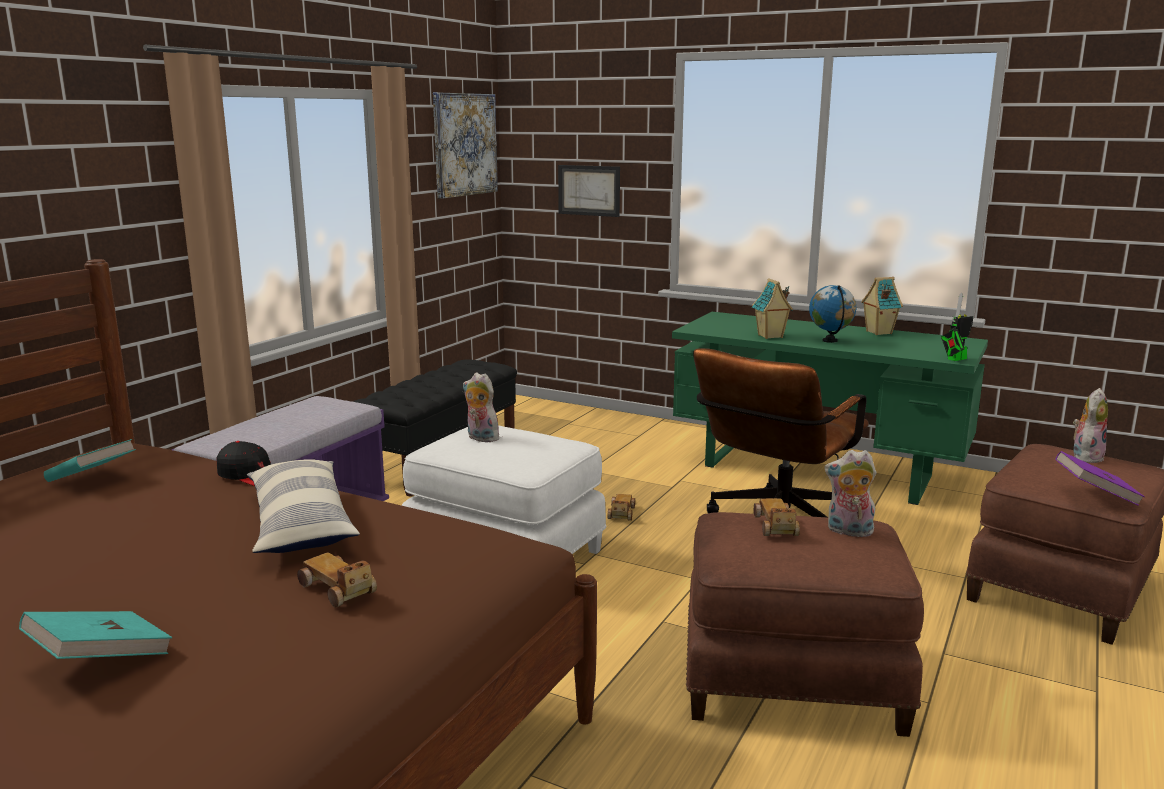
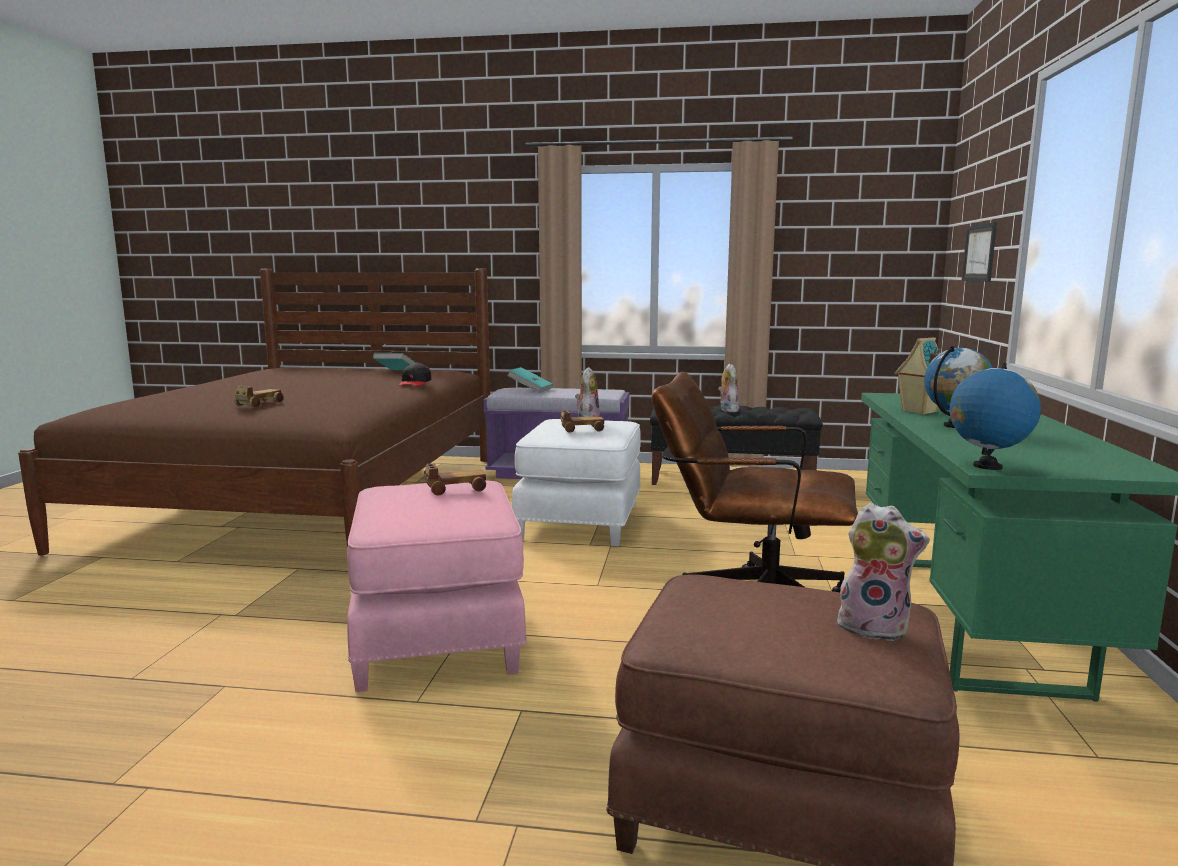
camera: 70 degrees right, 5 degrees down
turquoise book [19,611,172,659] -> turquoise book moved to [507,367,553,393]
pillow [247,459,360,553] -> none
picture [433,92,498,199] -> none
toy car [607,494,635,521] -> toy car moved to [560,410,604,433]
brown ottoman [686,512,924,737] -> pink ottoman [347,480,527,692]
plush toy [824,450,876,537] -> plush toy moved to [718,364,739,412]
toy house [861,277,903,335] -> none
toy robot [941,292,973,361] -> globe [949,363,1041,470]
purple book [1055,451,1145,506] -> none

